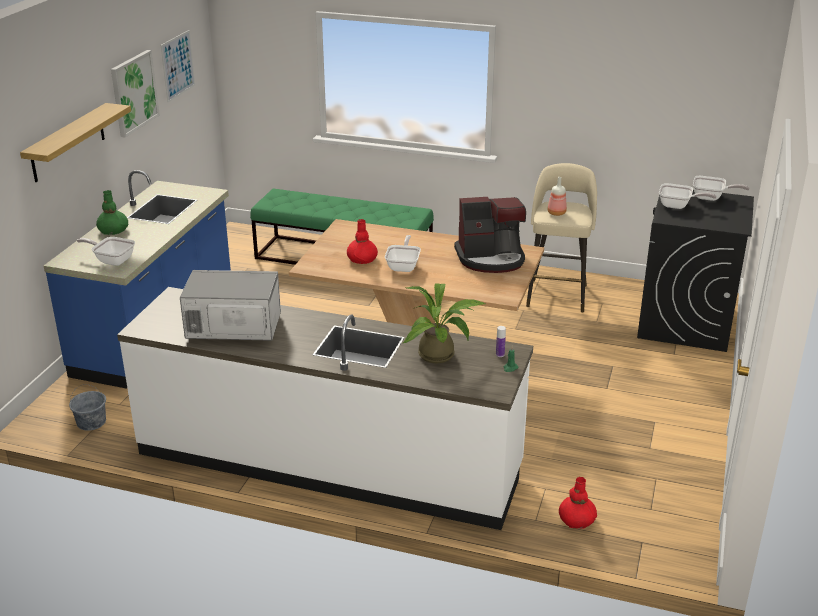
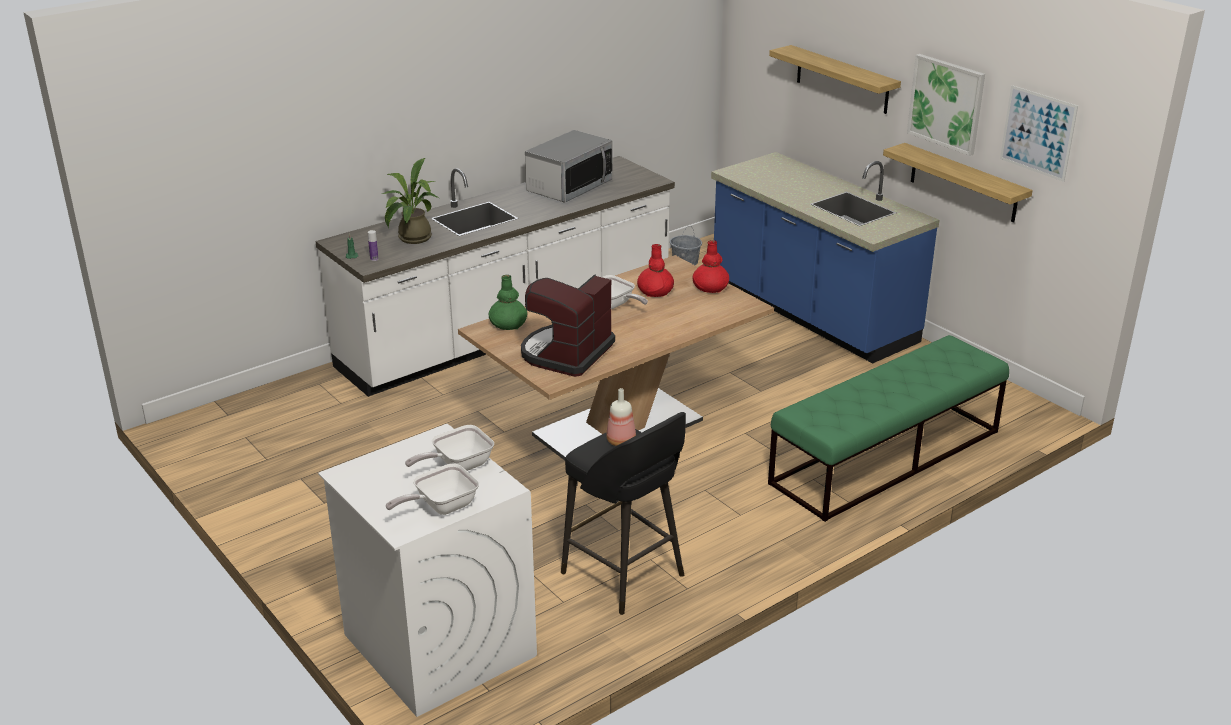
camera: 125 degrees right, 0 degrees up
frying pan [77,237,135,266] -> none
green vase [96,190,128,235] -> green vase moved to [489,275,527,330]
beige stool [526,163,597,313] -> black stool [561,412,686,615]
red vase [559,477,597,529] -> red vase moved to [692,240,729,293]
black washing machine [637,189,754,352] -> white washing machine [318,424,537,717]
none -> shelf [883,143,1033,223]

